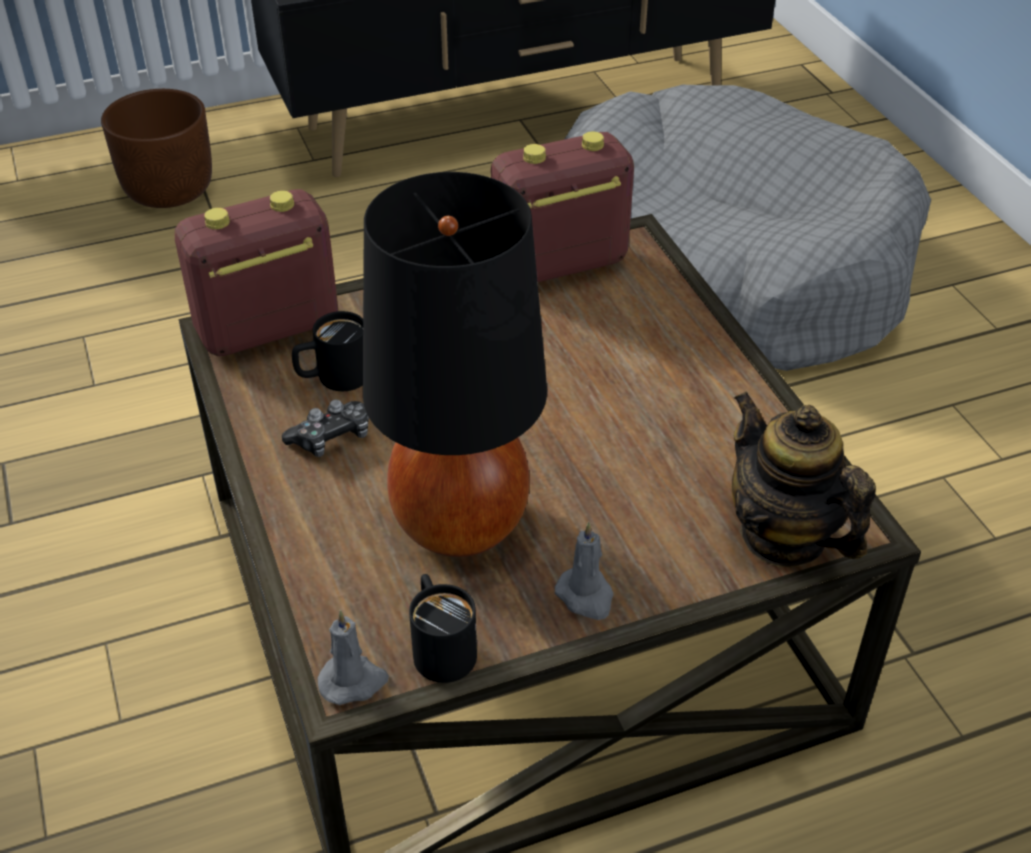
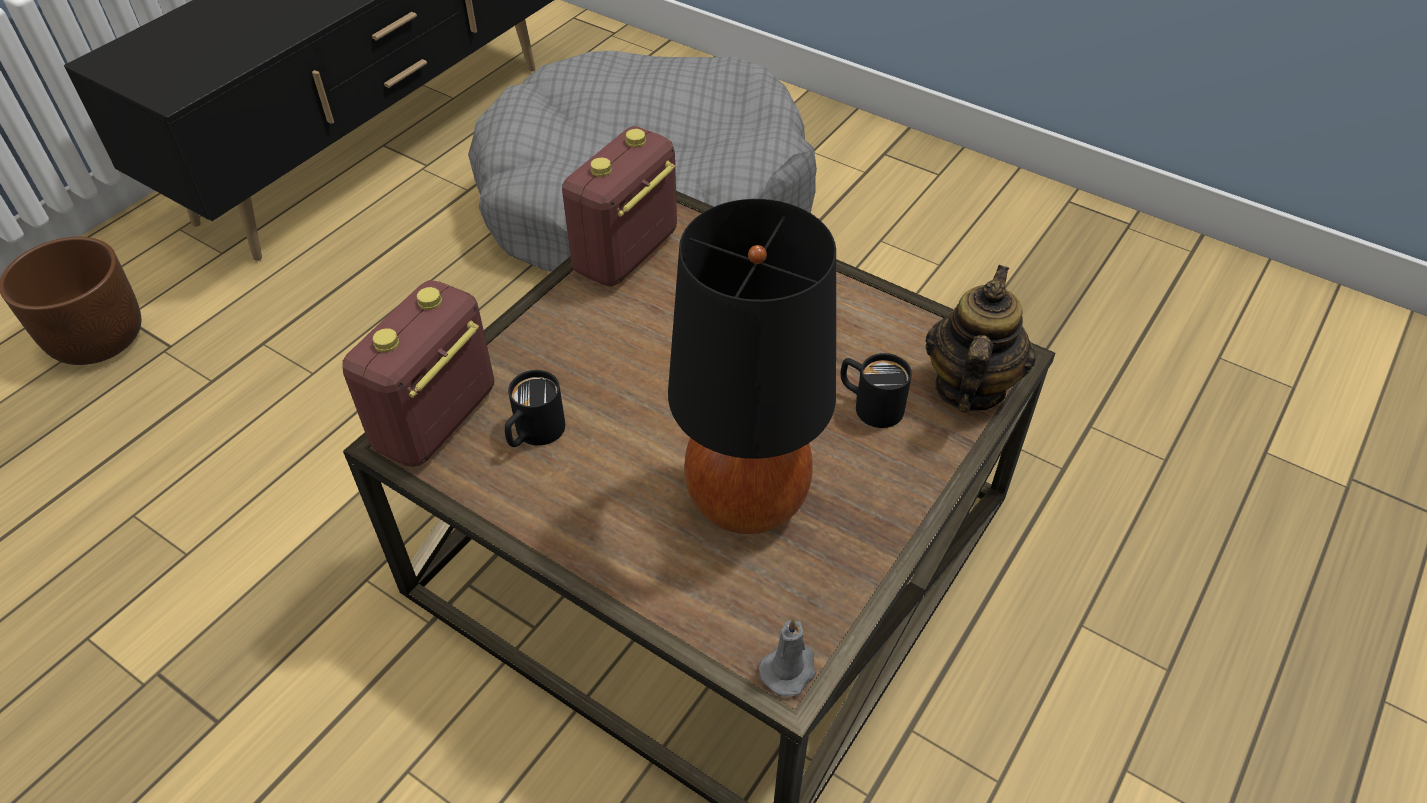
camera: 35 degrees left, 5 degrees up
game controller [282,399,369,457] -> none
black mug [409,574,477,683] -> black mug moved to [841,353,912,428]
grey candle [555,522,614,620] -> none
teapot [732,391,876,567] -> teapot turned 90 degrees clockwise [926,265,1036,413]

